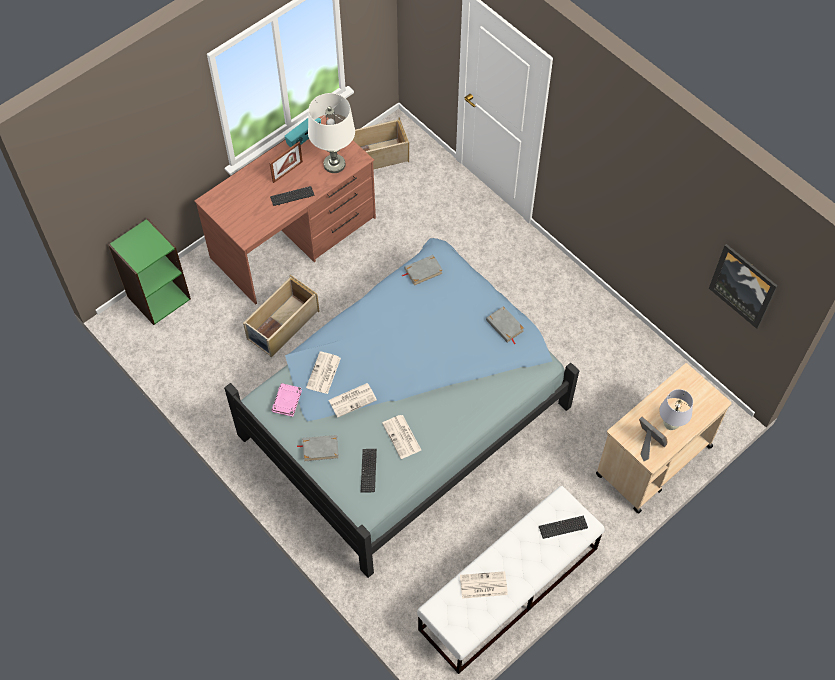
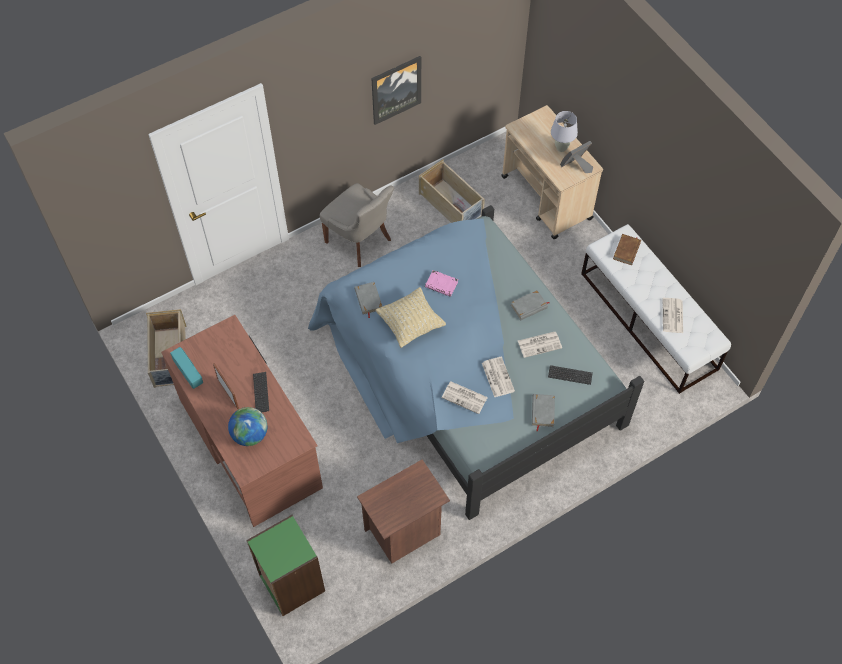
camera: 80 degrees left, 0 degrees up
beige storage box [243,275,320,358] -> beige storage box moved to [419,159,485,223]
pink book [271,383,302,417] -> pink book moved to [425,270,458,297]
white table lamp [308,93,355,173] -> none
grey book [486,306,524,345] -> grey book moved to [511,290,549,320]
keyboard [539,516,588,539] -> brown book [613,234,641,265]
picture [709,244,777,329] -> picture moved to [371,56,421,125]
none -> globe [228,407,267,446]
none -> grey chair [320,183,394,267]
none -> brown nightstand [357,459,450,564]
none -> beige pillow [376,287,446,348]

